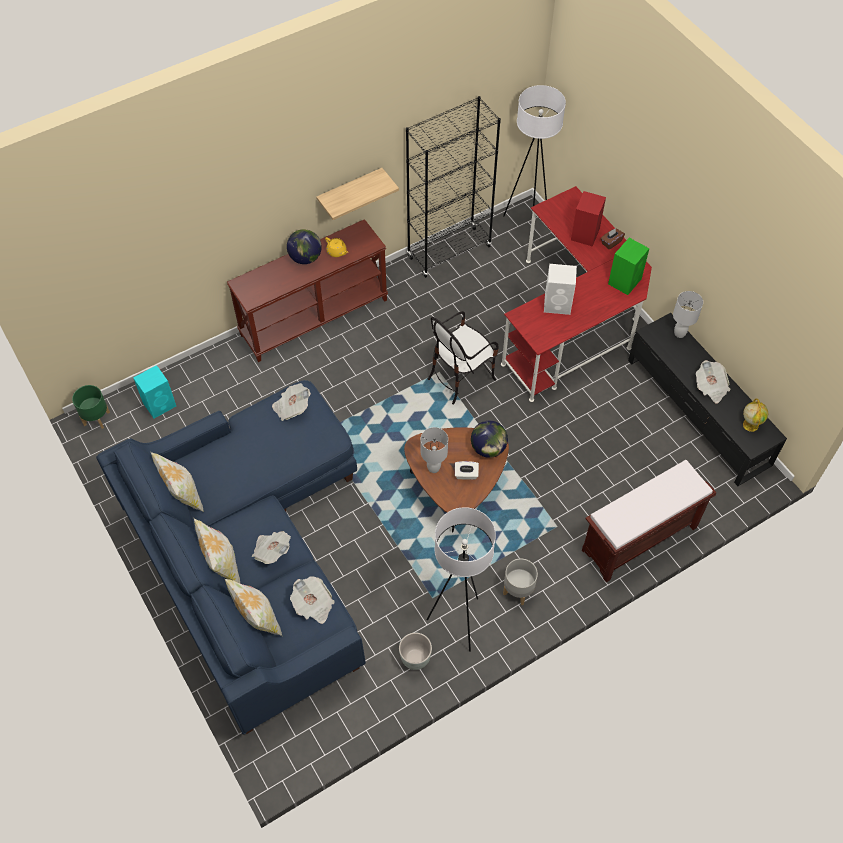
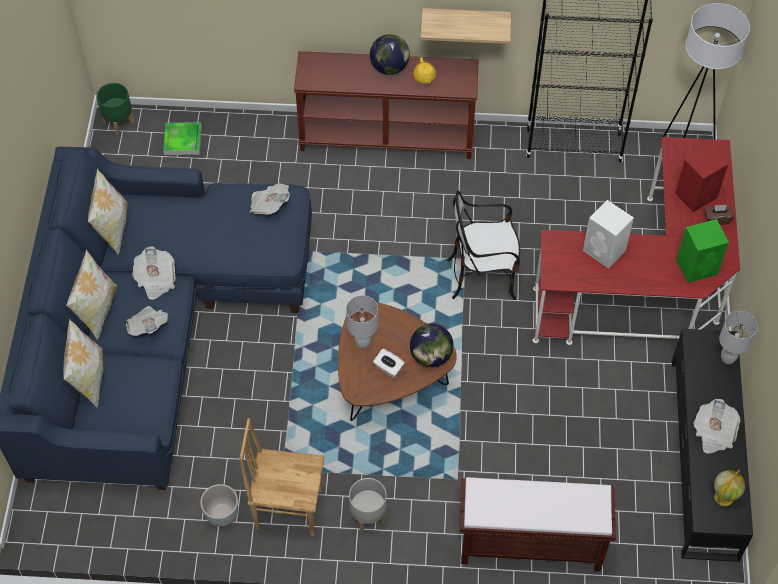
camera: 35 degrees right, 0 degrees up
turquoise speaker [133,365,176,418] -> tray [163,122,202,155]
newspaper [290,576,335,624] -> newspaper moved to [132,246,176,300]
white floor lamp [426,507,496,652] -> brown chair [239,418,325,537]

